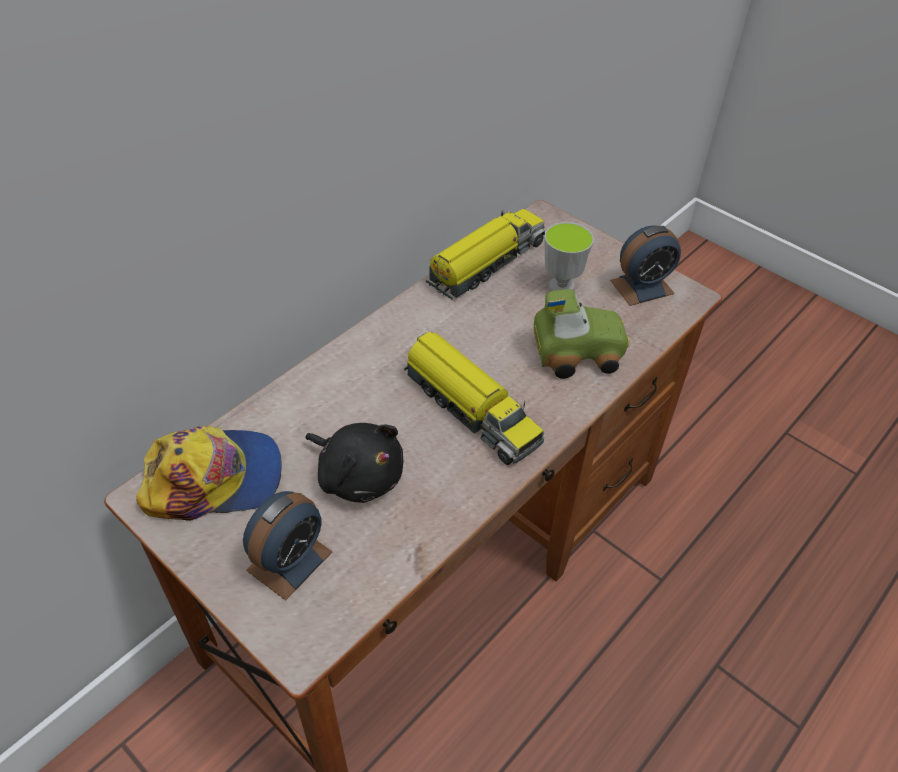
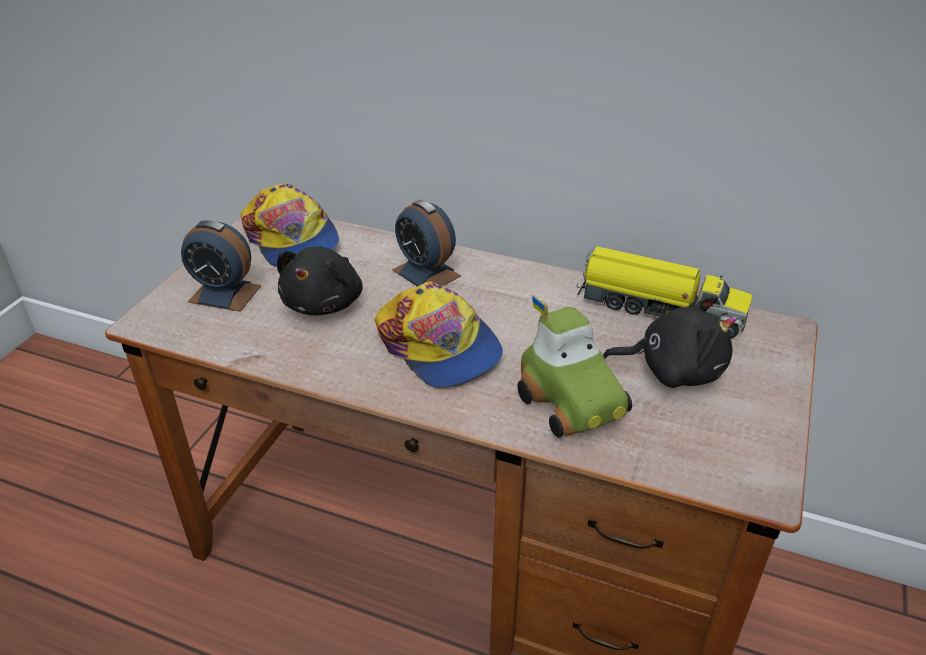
camera: 70 degrees right, 10 degrees down
toy truck [404,331,544,465] -> cap [374,281,503,388]
cup [544,222,594,291] -> black plush toy [603,296,737,388]
alarm clock [610,225,681,306] -> alarm clock moved to [392,200,461,286]

